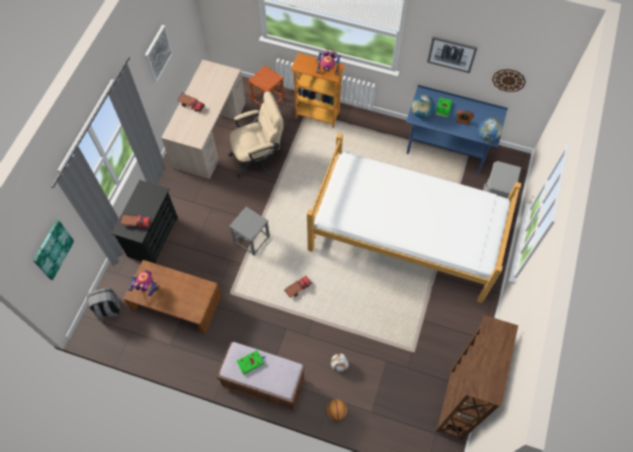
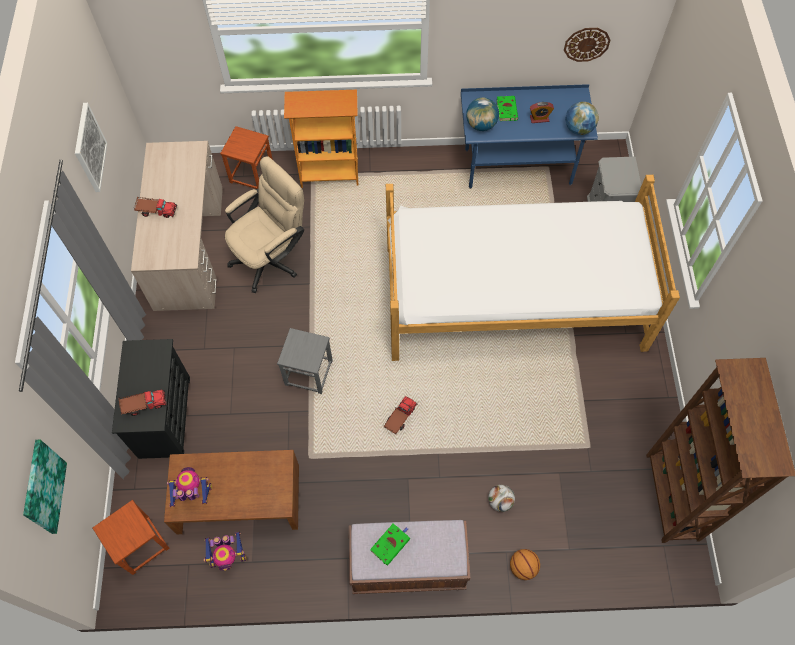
camera: 20 degrees left, 0 degrees up
grey backpack [87,288,121,321] -> brown stool [93,500,169,575]
toy robot [316,50,341,76] -> toy robot moved to [204,532,247,571]
picture [427,36,478,73] -> none

